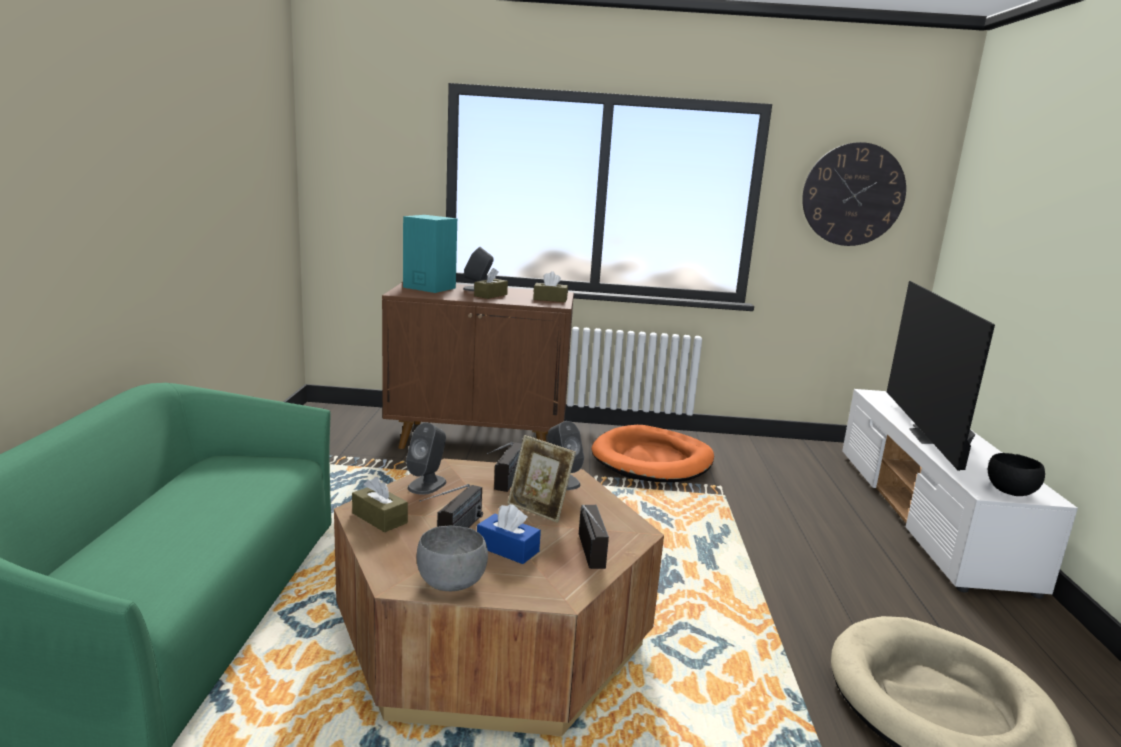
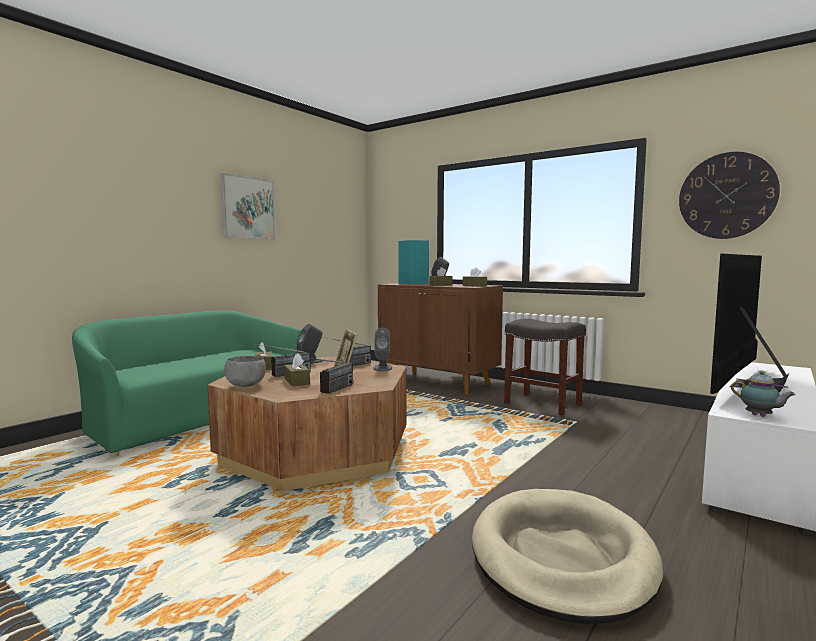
camera: 35 degrees right, 10 degrees down
blue tissue box [477,504,541,564] -> brown tissue box [284,353,310,386]
orange dog bed [592,425,714,482] -> grey stool [504,319,586,415]
black bowl [988,453,1045,496] -> teapot [731,371,796,417]
none -> picture [220,173,276,239]

